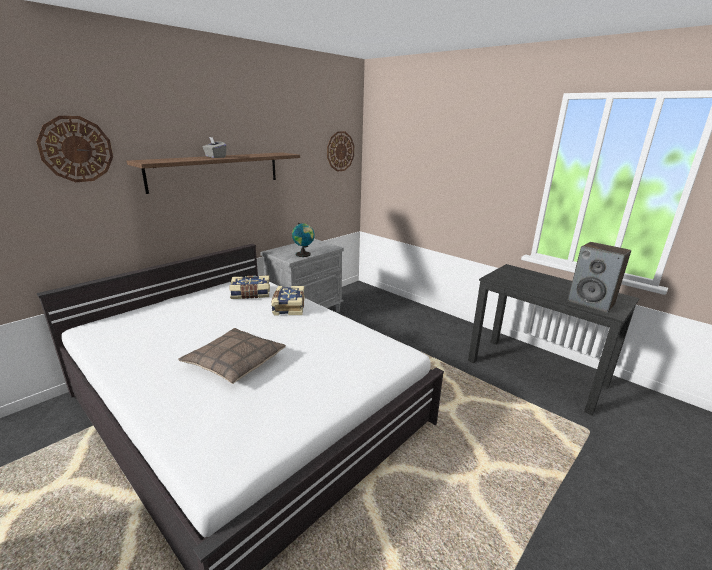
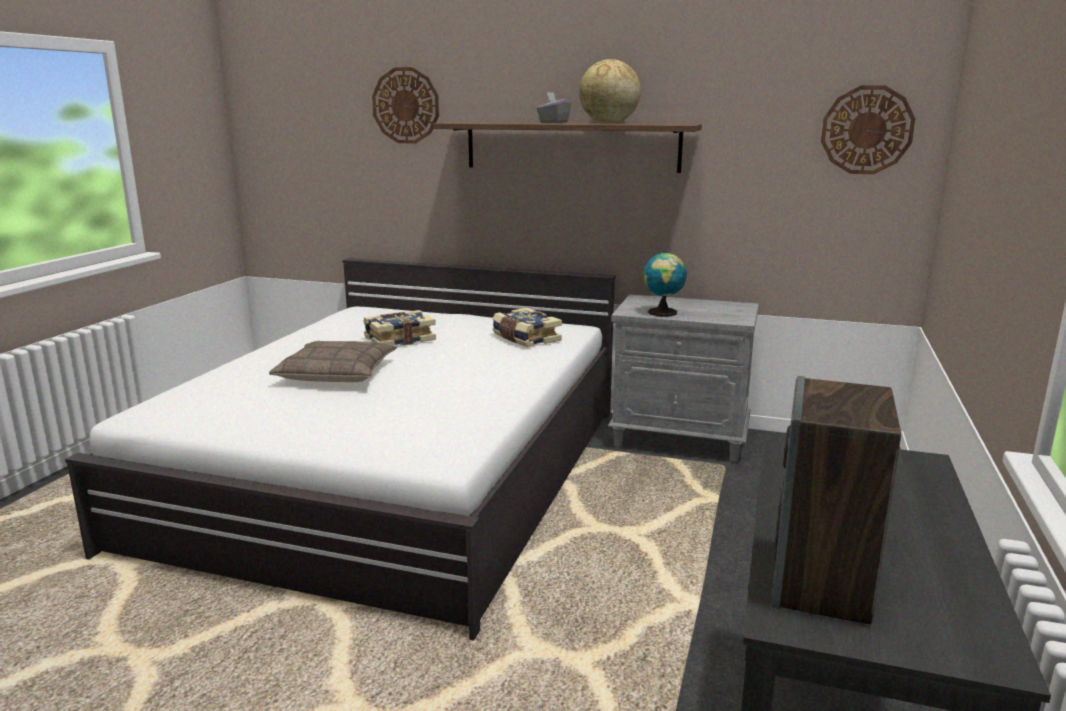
camera: 65 degrees right, 5 degrees down
book [271,286,305,316] -> book moved to [363,310,436,346]
none -> globe [579,59,641,124]

